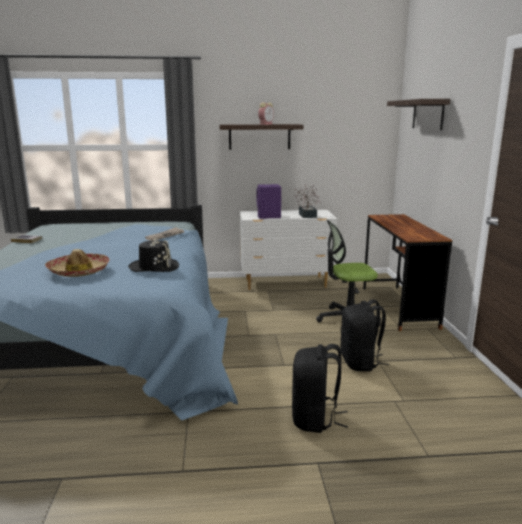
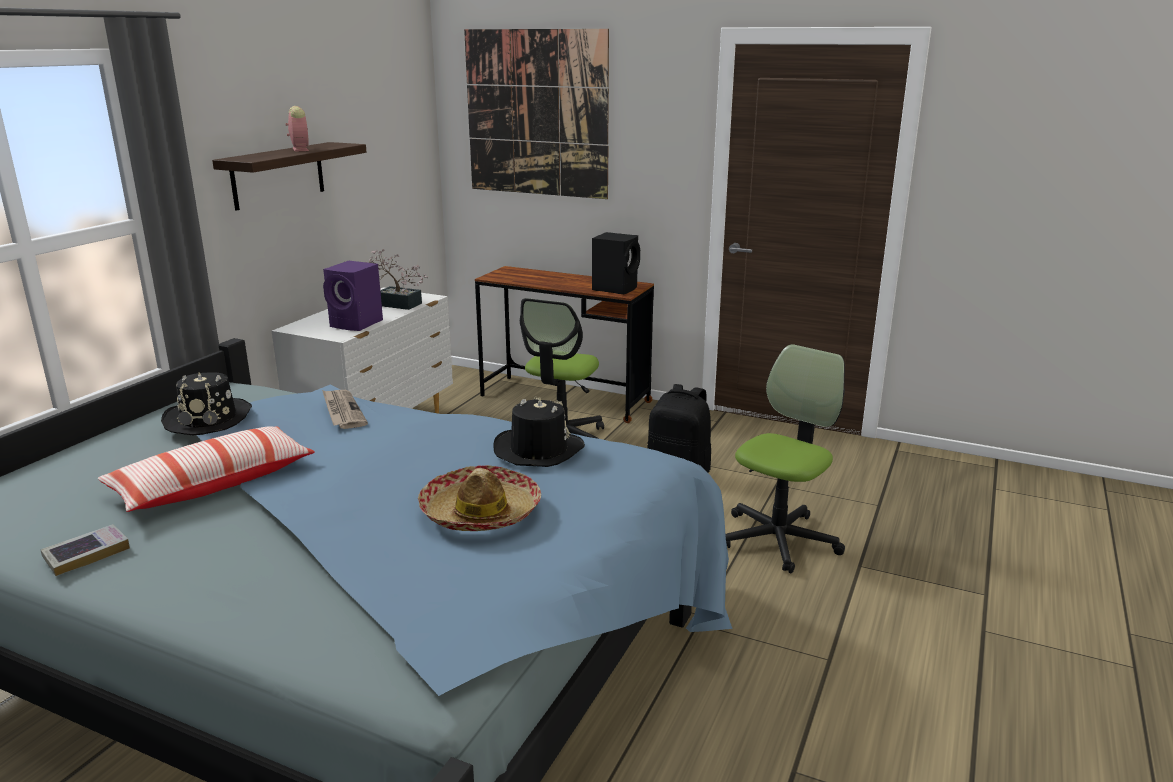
camera: 60 degrees left, 5 degrees up
black backpack [292,344,348,433] -> office chair [725,344,845,573]
shelf [387,99,450,130] -> picture [464,29,609,199]
none -> pillow [98,426,315,512]
none -> black hat [161,372,252,435]
none -> black speaker [592,232,640,294]

